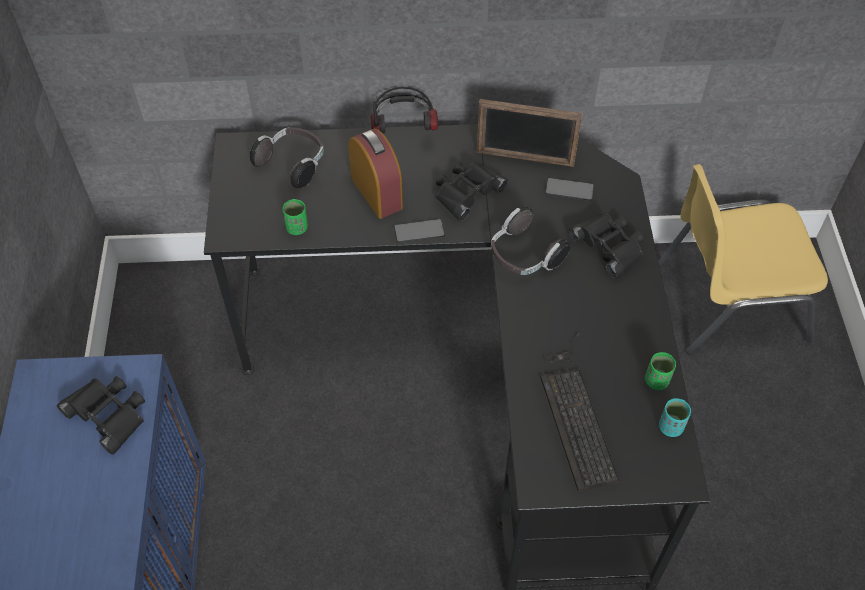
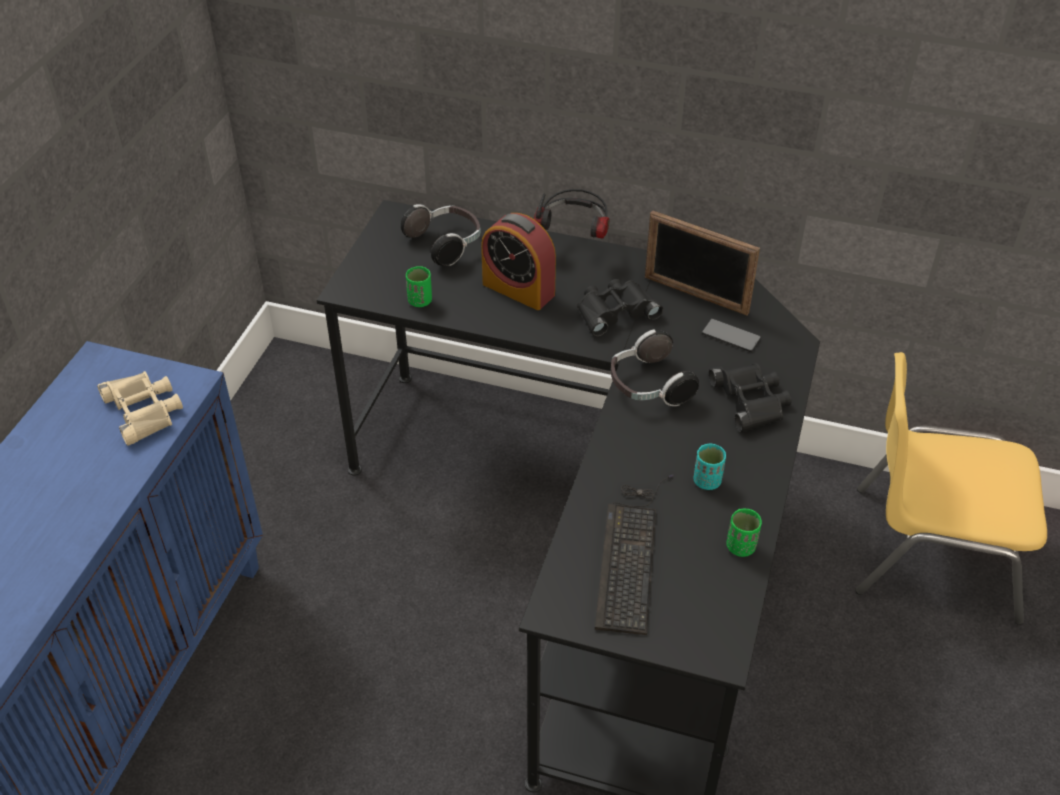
camera: 20 degrees right, 10 degrees down
black binoculars [57,376,145,455] -> beige binoculars [97,371,183,446]
alarm clock [348,129,403,219] -> alarm clock turned 135 degrees clockwise [481,213,556,310]
phone [394,219,445,243] -> none
turquoise cup [659,398,691,437] -> turquoise cup moved to [693,444,726,490]

